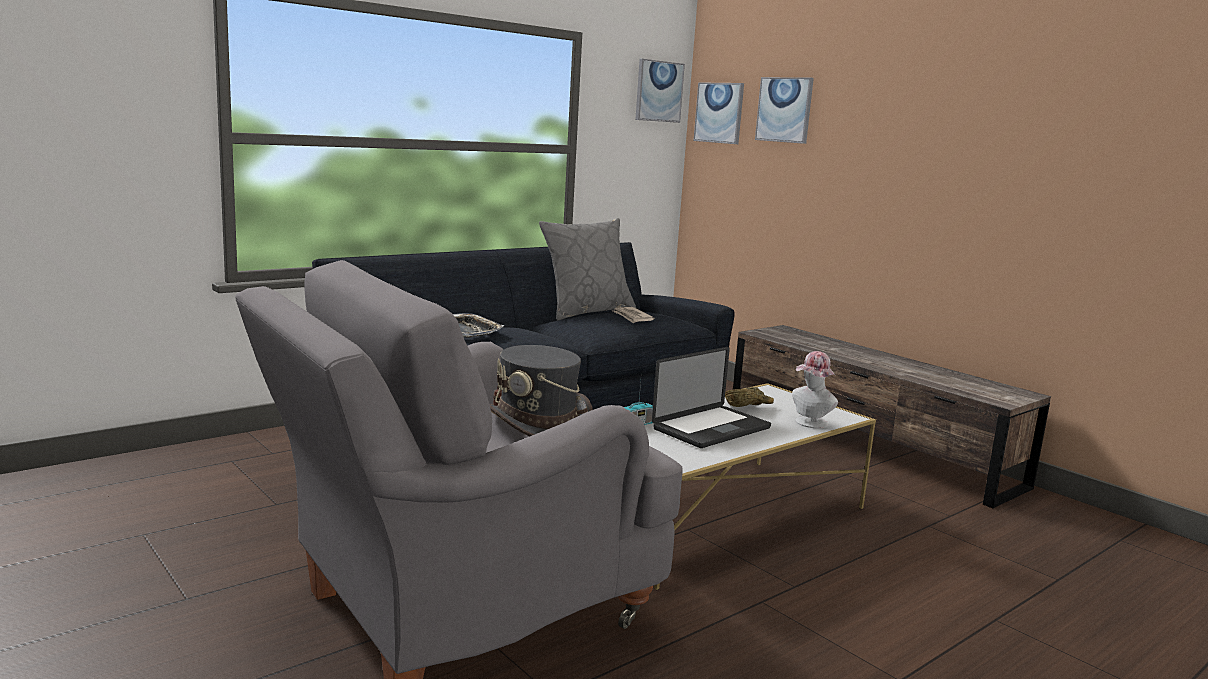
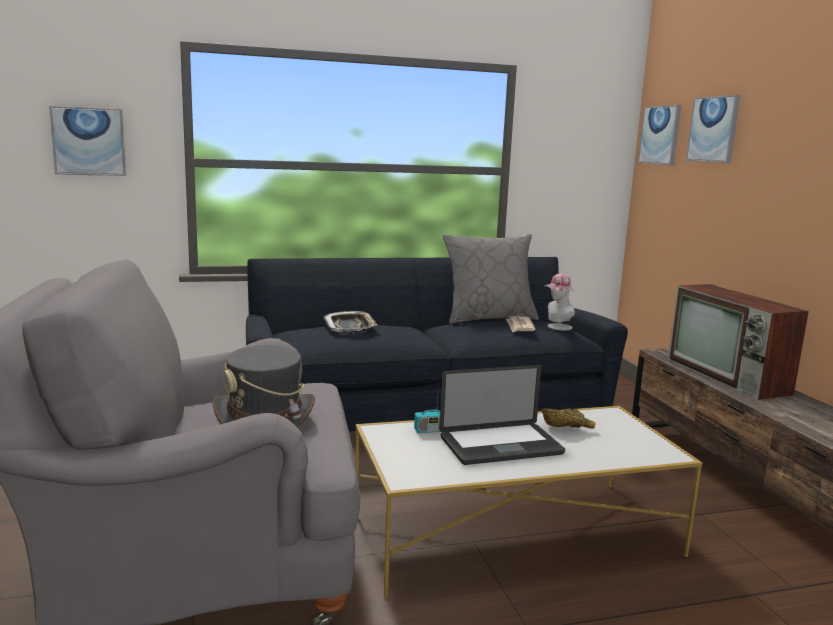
camera: 25 degrees right, 0 degrees up
picture [635,59,685,123] -> picture moved to [49,106,126,176]
hat [792,351,838,428] -> hat moved to [544,273,575,330]
none -> television [668,284,809,400]

